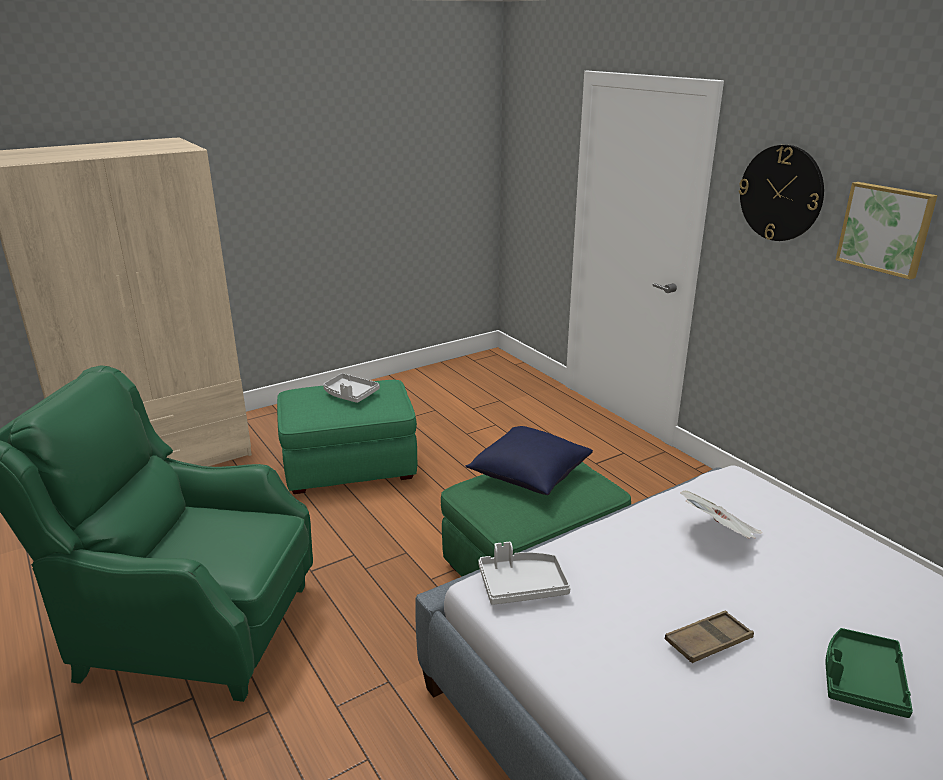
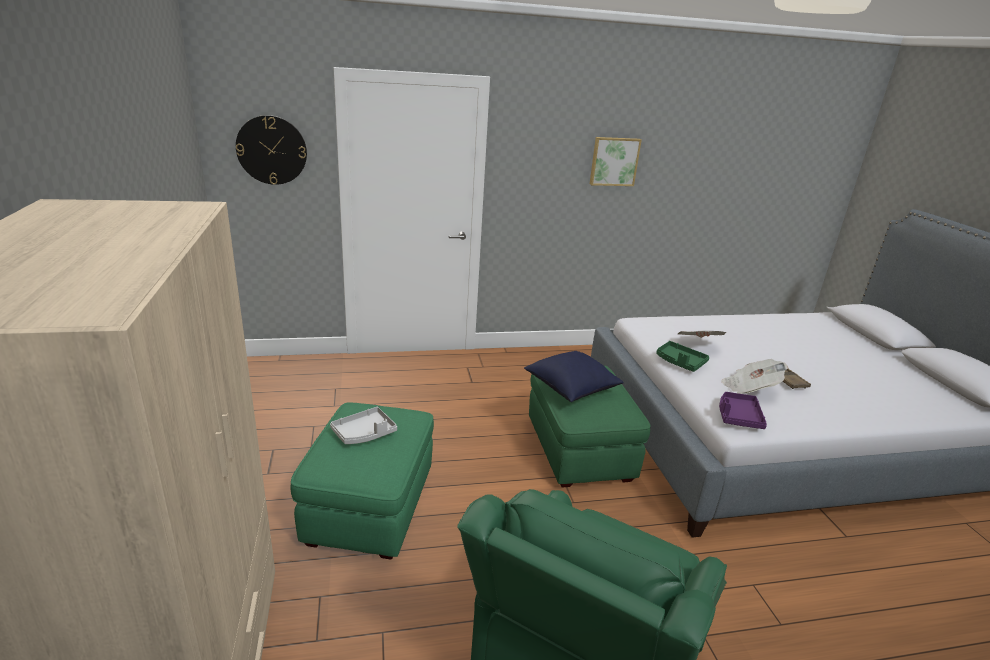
camera: 70 degrees left, 0 degrees up
grey tray [478,542,571,605] -> purple tray [719,392,767,429]
wall clock [739,145,824,241] -> wall clock moved to [236,115,307,185]
green tray [826,628,913,718] -> green tray moved to [656,341,709,372]
none -> newspaper [721,359,788,394]

